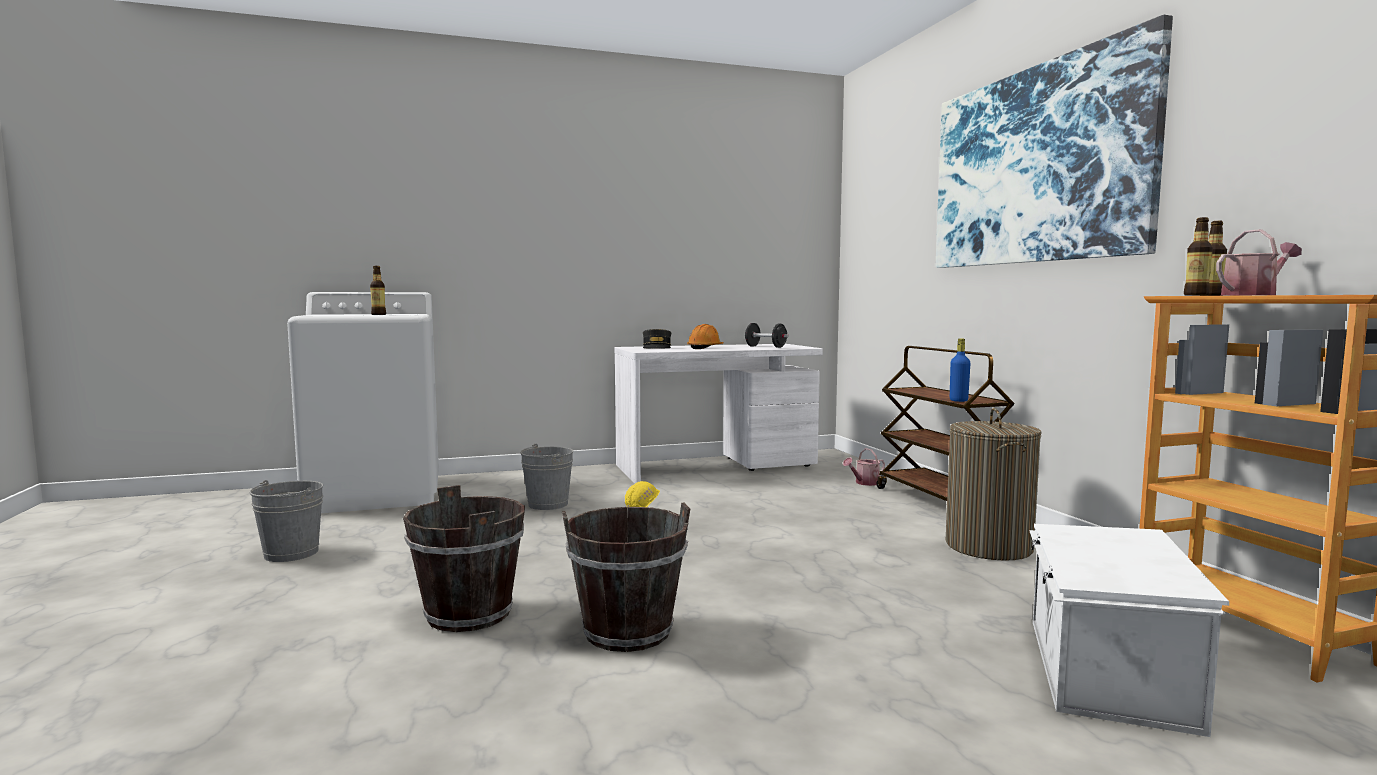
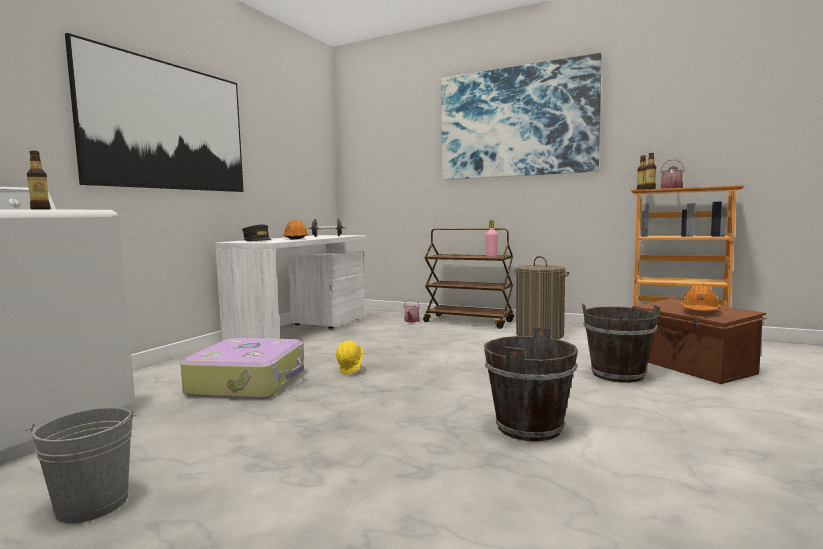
camera: 45 degrees left, 0 degrees up
brown bucket [403,485,525,632] -> brown bucket moved to [582,304,660,383]
grey bucket [520,444,573,510] -> suitcase [181,338,304,399]
blue bottle [950,338,970,402] -> pink bottle [486,220,498,258]
white storage box [1029,524,1229,737] -> brown storage box [632,298,767,384]
none -> picture [65,33,244,192]
none -> orange hard hat [681,285,721,311]

